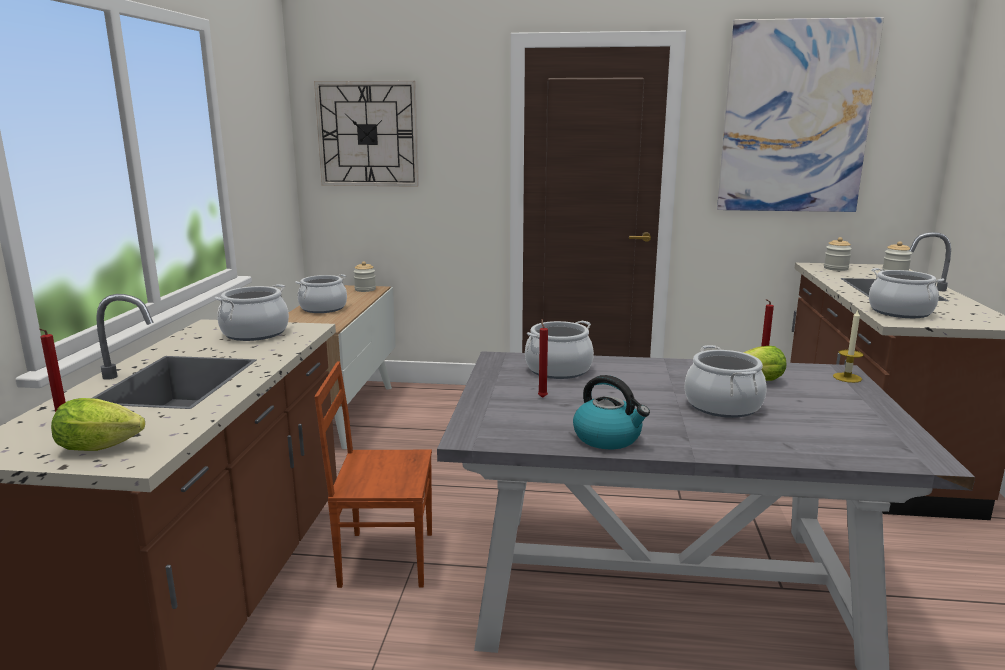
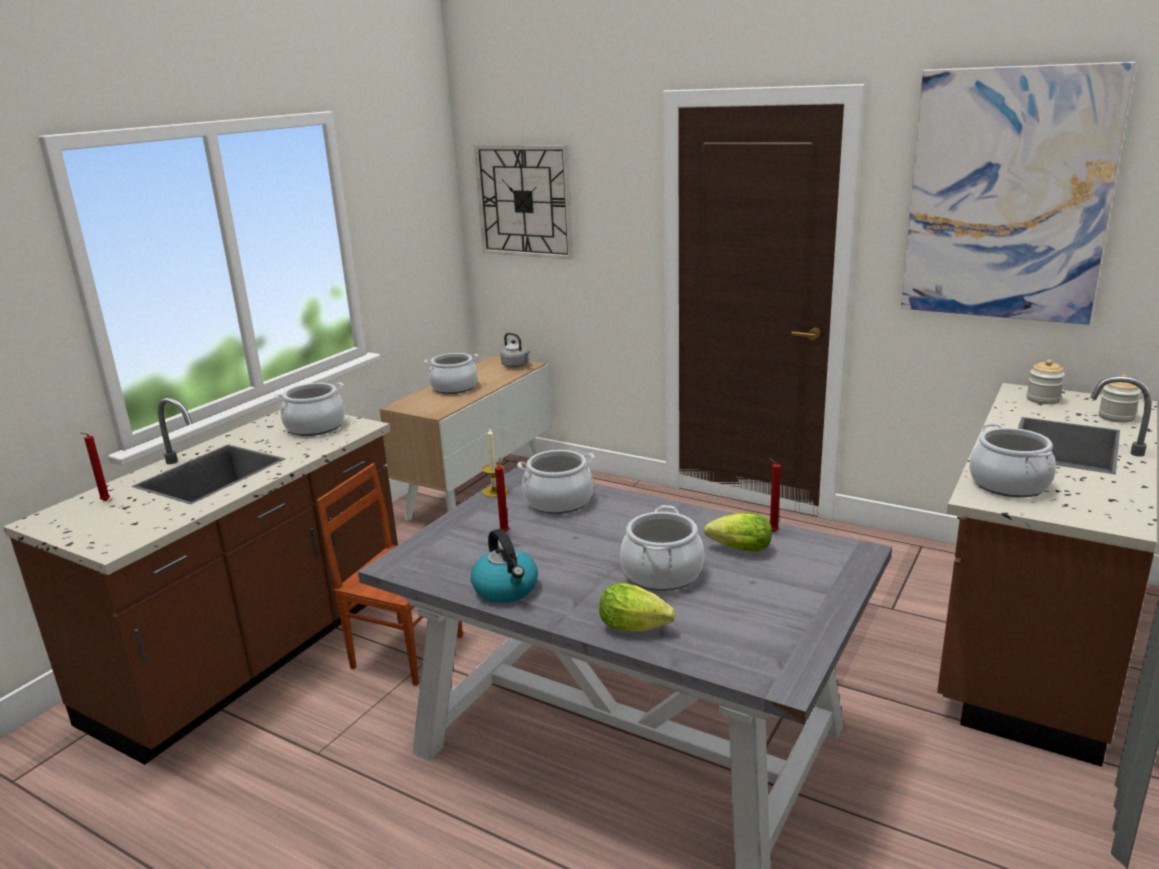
camera: 25 degrees right, 5 degrees up
lettuce [51,398,145,451] -> lettuce moved to [599,583,675,632]
jar [353,261,376,292] -> grey kettle [501,332,530,368]
candle [833,310,864,383] -> candle moved to [482,427,508,497]

